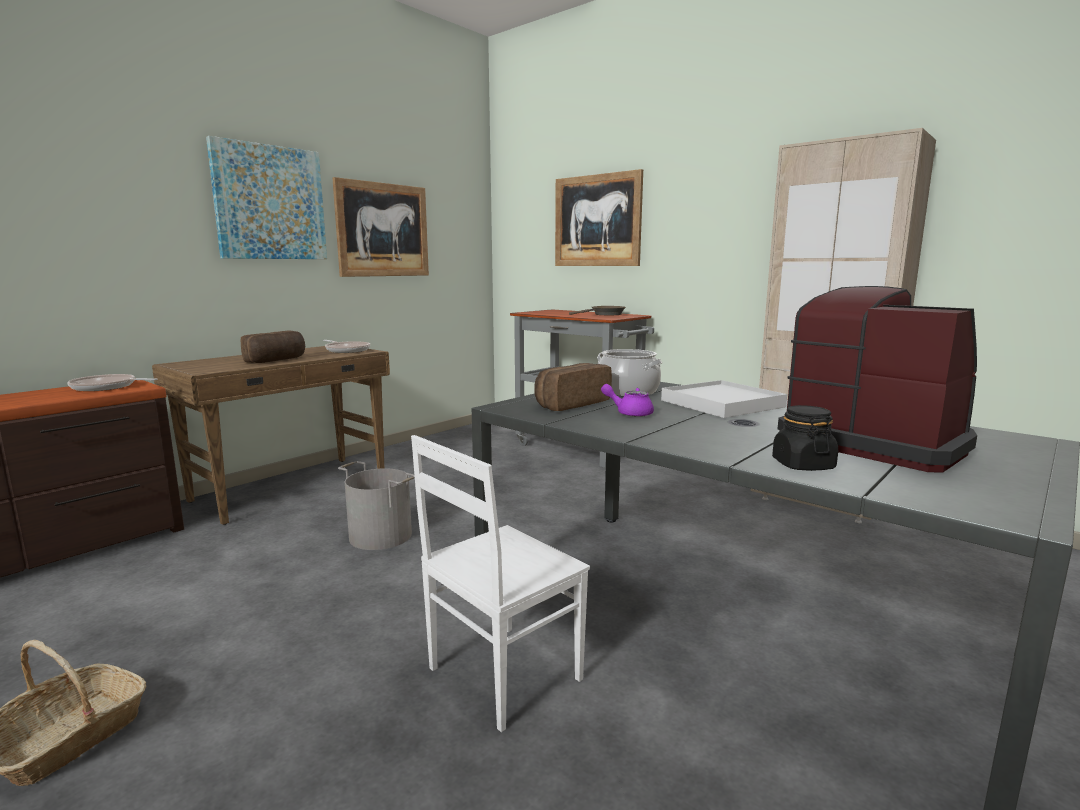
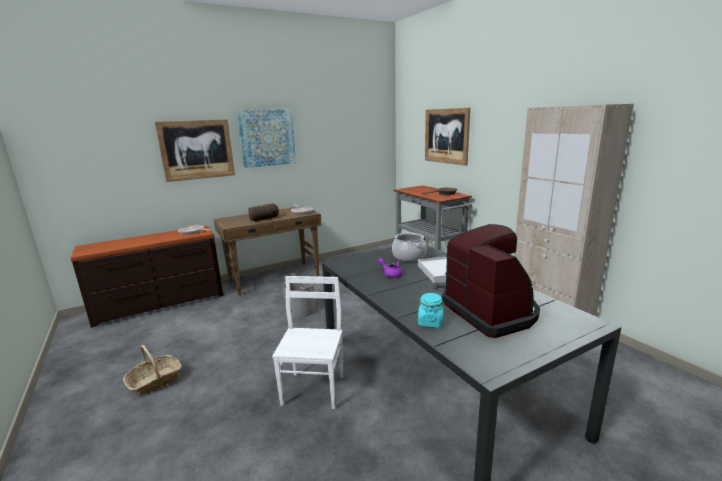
camera: 20 degrees right, 5 degrees up
picture [332,177,429,277] -> picture moved to [155,119,235,182]
white chair [411,435,590,732] -> white chair turned 120 degrees clockwise [272,276,343,409]
bread [534,363,612,411] -> none
black jar [772,405,838,471] -> turquoise jar [418,293,444,328]

